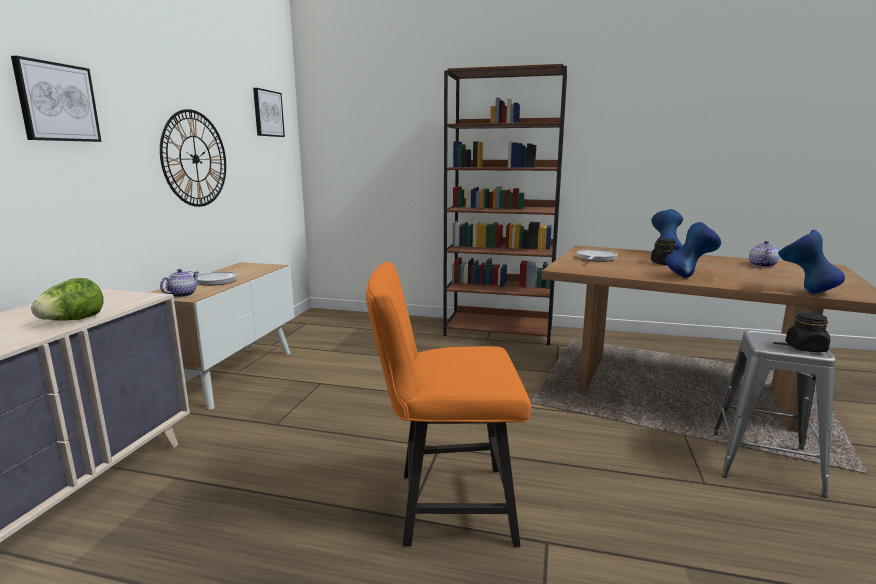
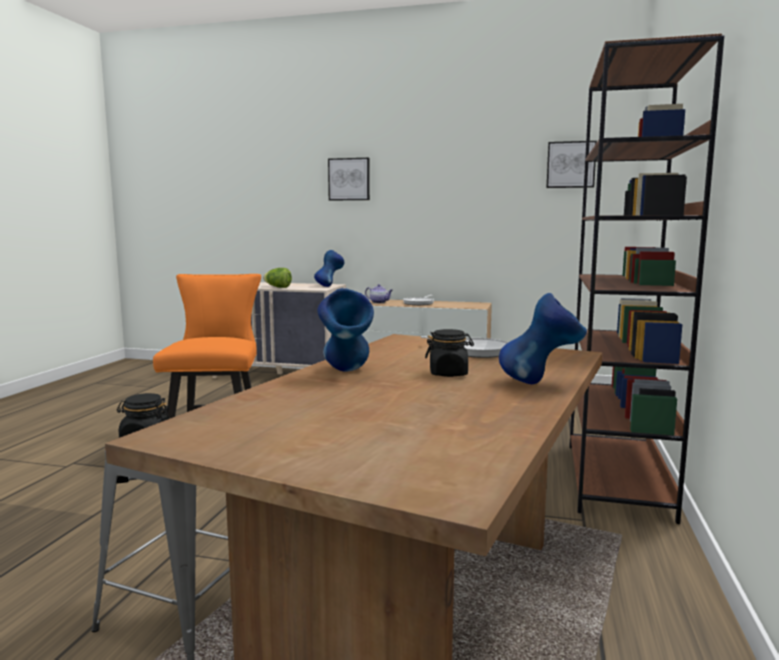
camera: 90 degrees right, 5 degrees down
wall clock [160,109,226,207] -> none
teapot [749,241,779,267] -> none
blue vase [778,230,845,294] -> blue vase moved to [314,250,344,287]

